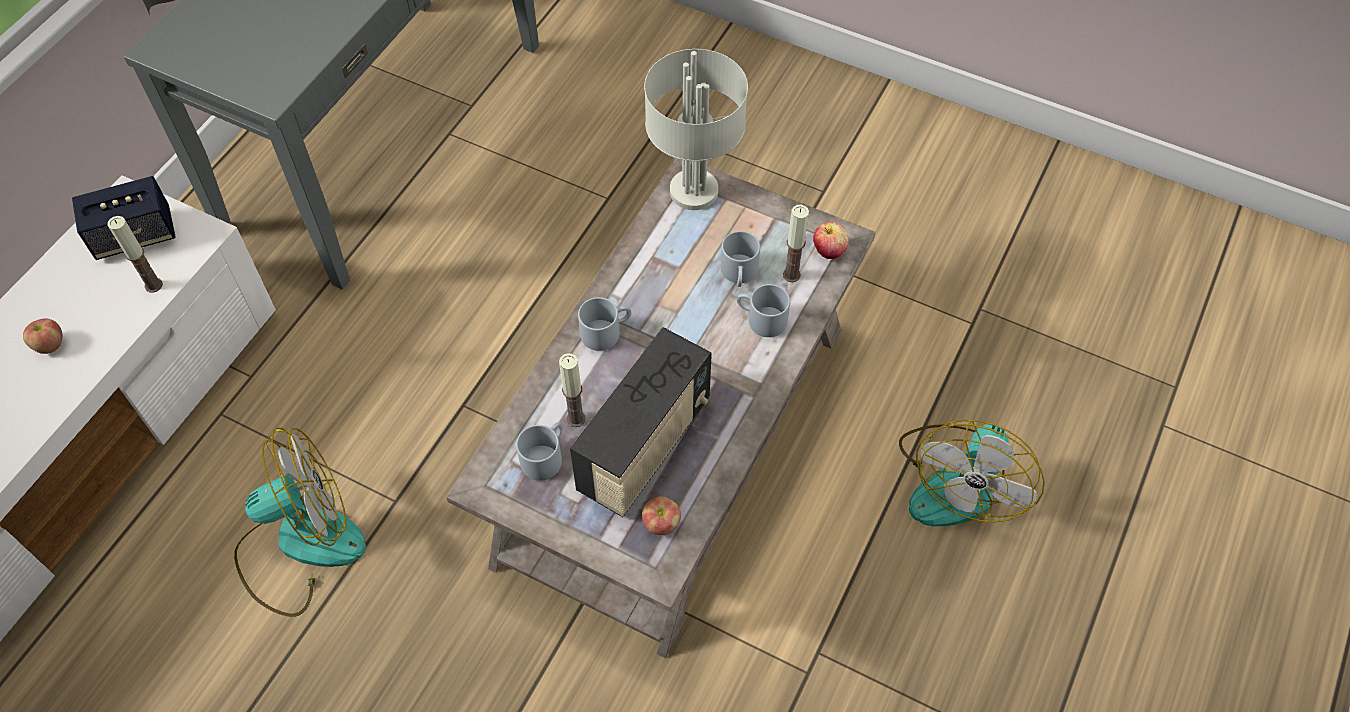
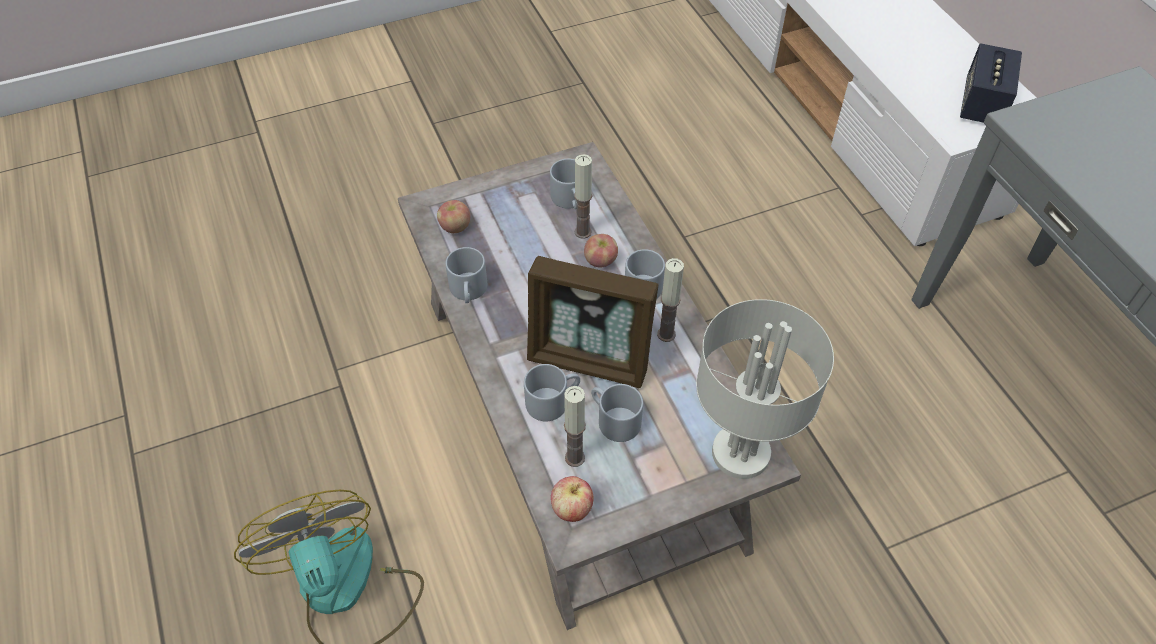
camera: 130 degrees right, 5 degrees down
apple [23,318,62,354] -> apple moved to [584,234,618,268]
candle [107,216,163,292] -> candle moved to [657,258,684,342]
fan [234,428,366,617] -> none
radio [570,327,712,517] -> none
none -> grey mug [445,247,487,303]
none -> picture frame [527,256,659,388]

